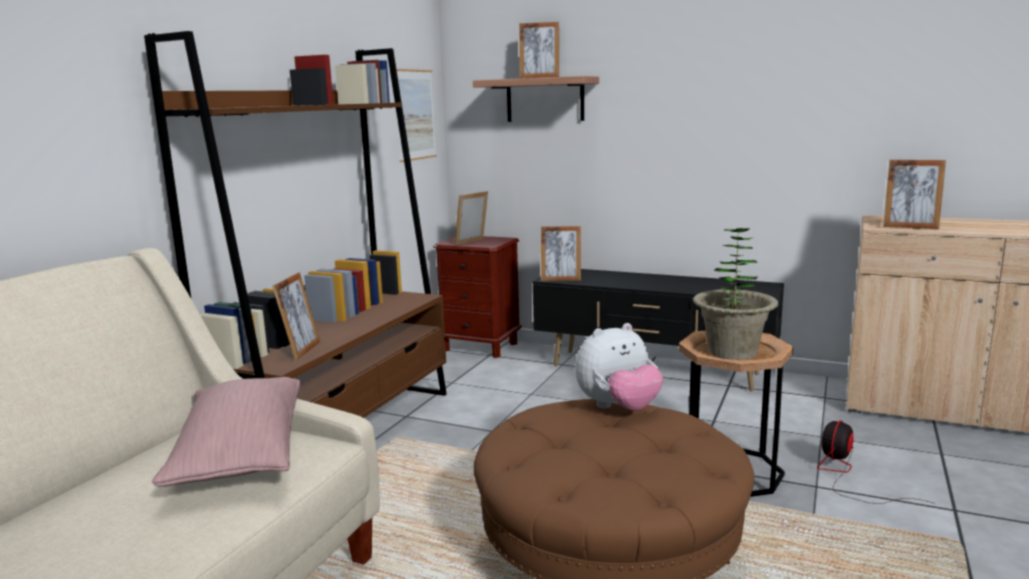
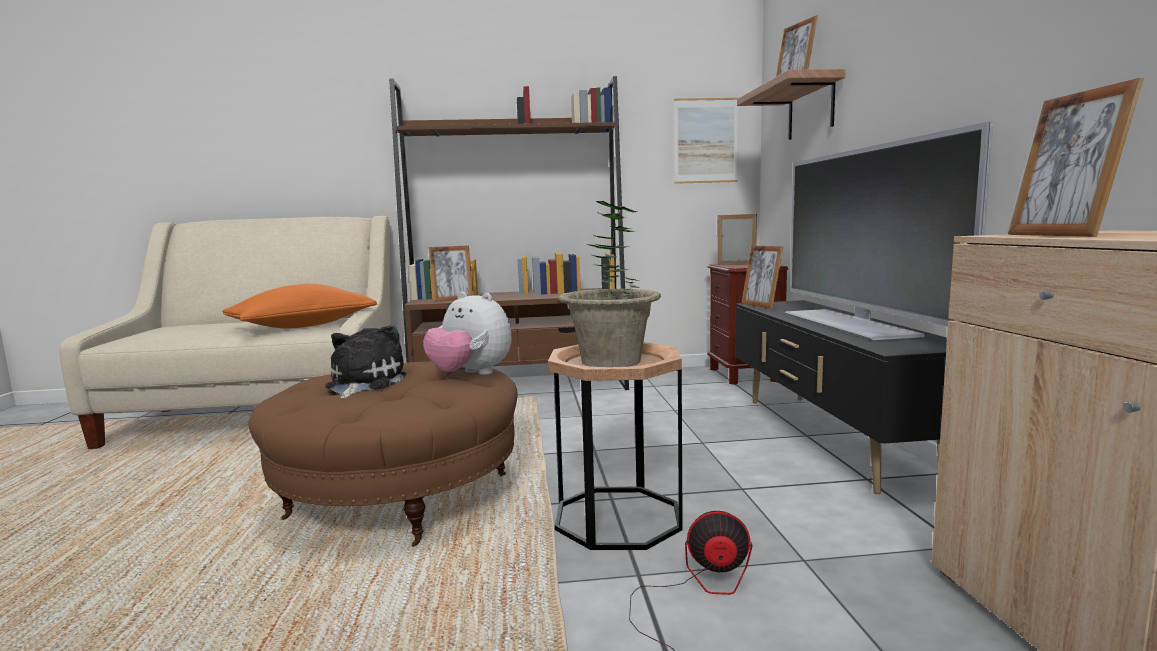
camera: 60 degrees right, 5 degrees down
pink pillow [152,377,300,487] -> orange pillow [222,284,377,329]
none -> plush toy [325,325,406,399]
none -> television [785,122,993,340]

